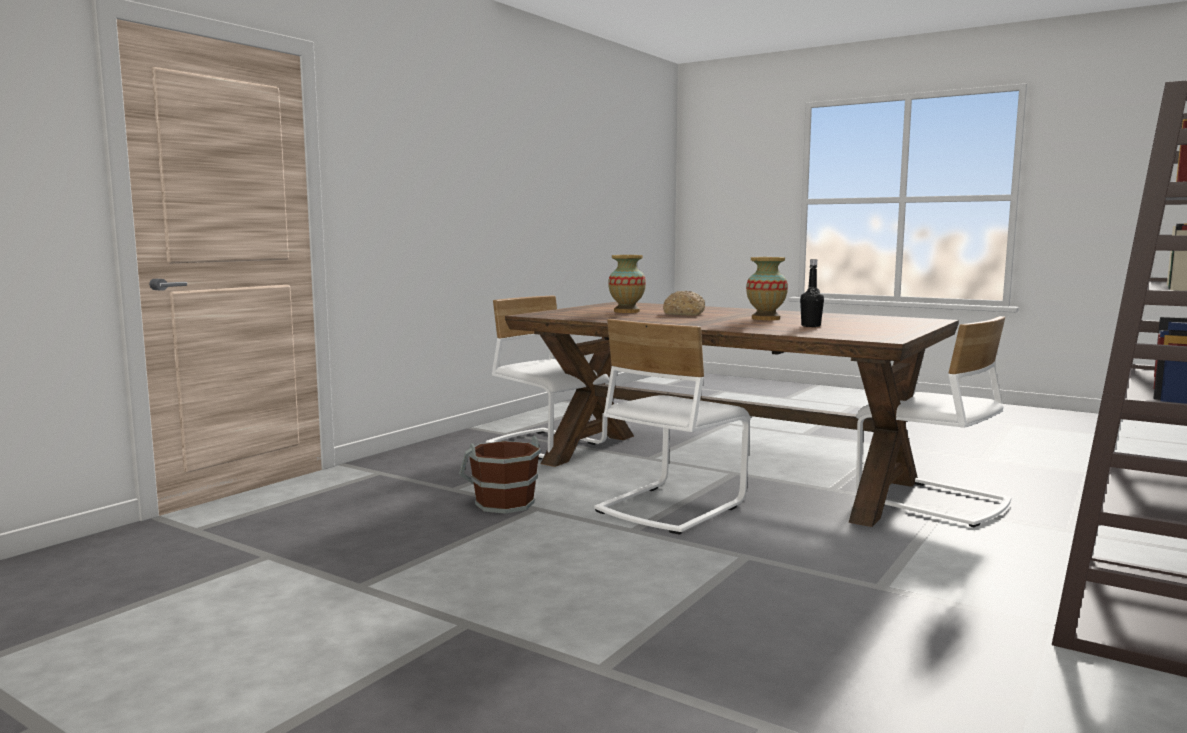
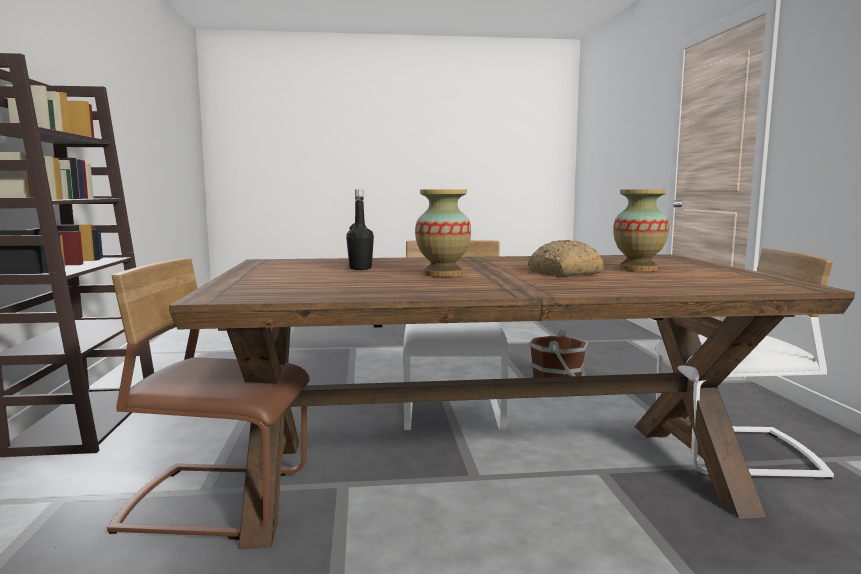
camera: 140 degrees right, 0 degrees up
white chair [856,316,1011,527] -> brown chair [107,258,310,540]

